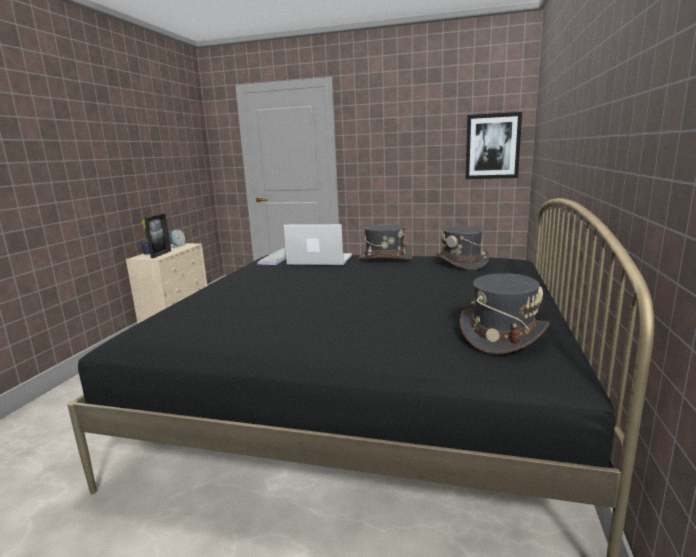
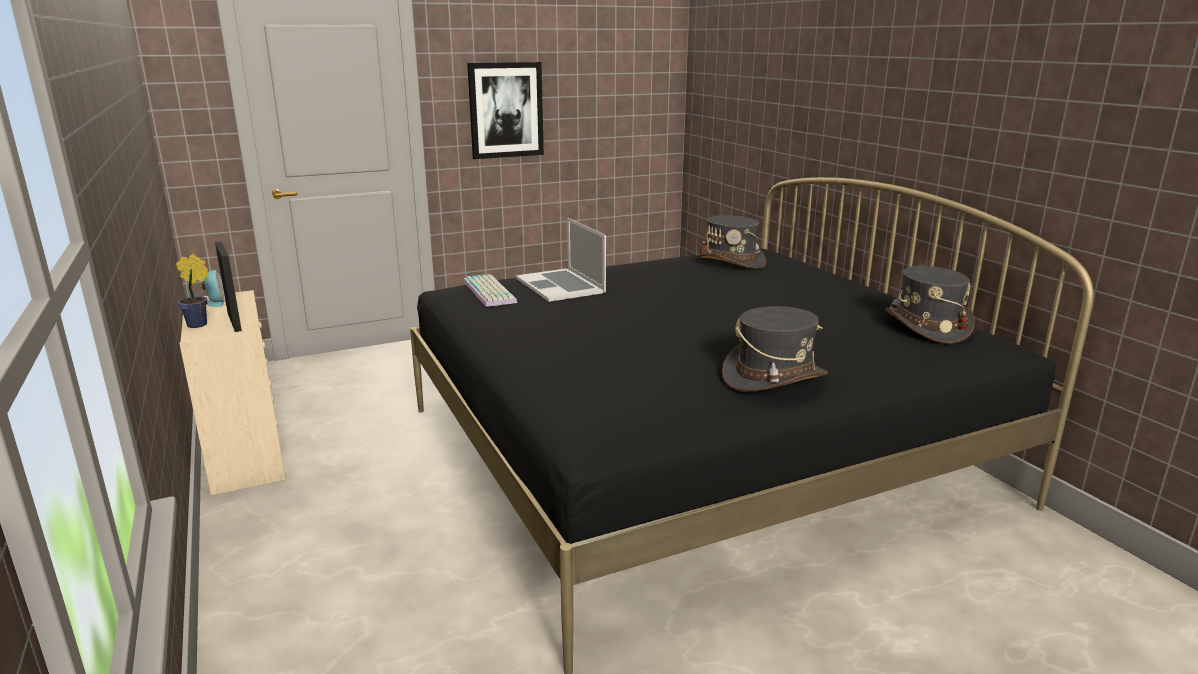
camera: 40 degrees left, 5 degrees up
laptop [284,224,352,265] -> laptop turned 90 degrees counterclockwise [516,218,606,302]
grey hat [358,225,412,260] -> grey hat moved to [722,306,828,392]
picture [466,112,522,179] -> picture moved to [467,62,544,159]

